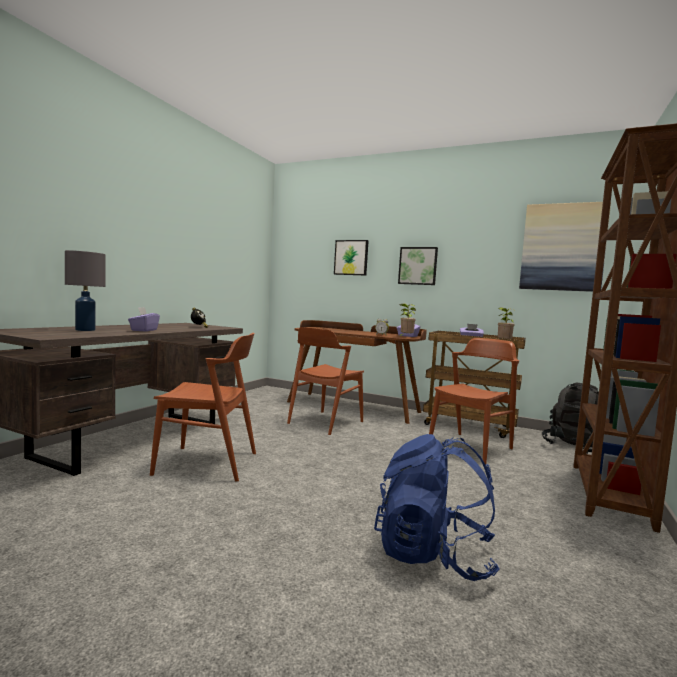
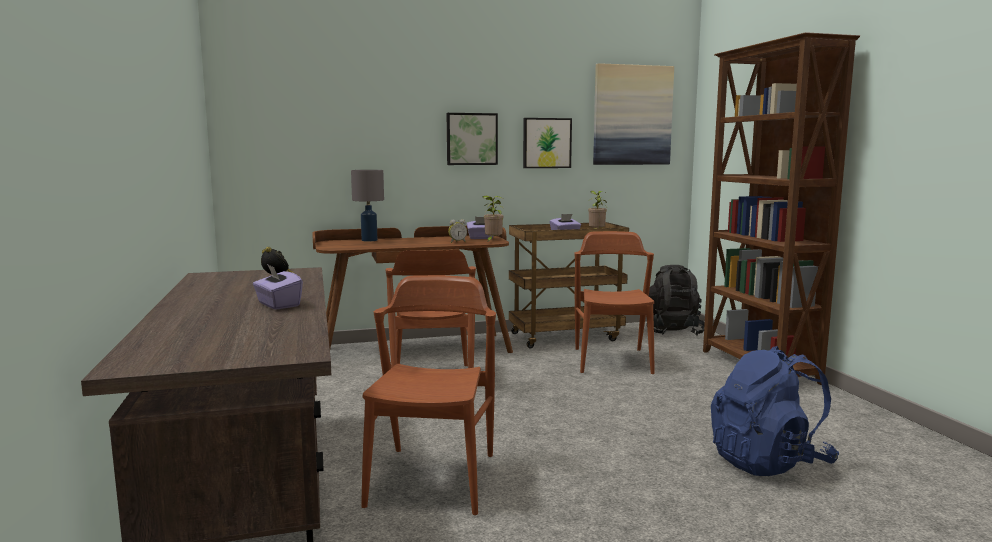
camera: 40 degrees left, 5 degrees up
grey table lamp [65,250,106,331] -> grey table lamp moved to [351,170,384,242]
brown chair [150,333,256,482] -> brown chair turned 45 degrees counterclockwise [361,275,496,515]
picture [334,240,368,276] -> picture moved to [523,118,572,168]

